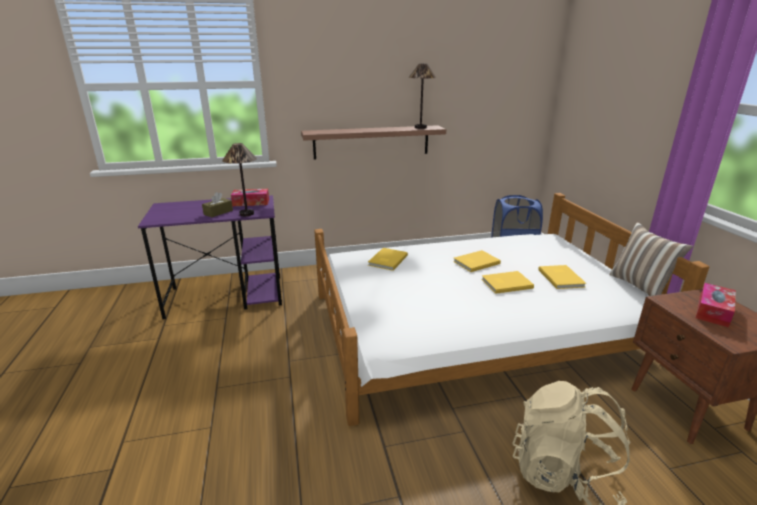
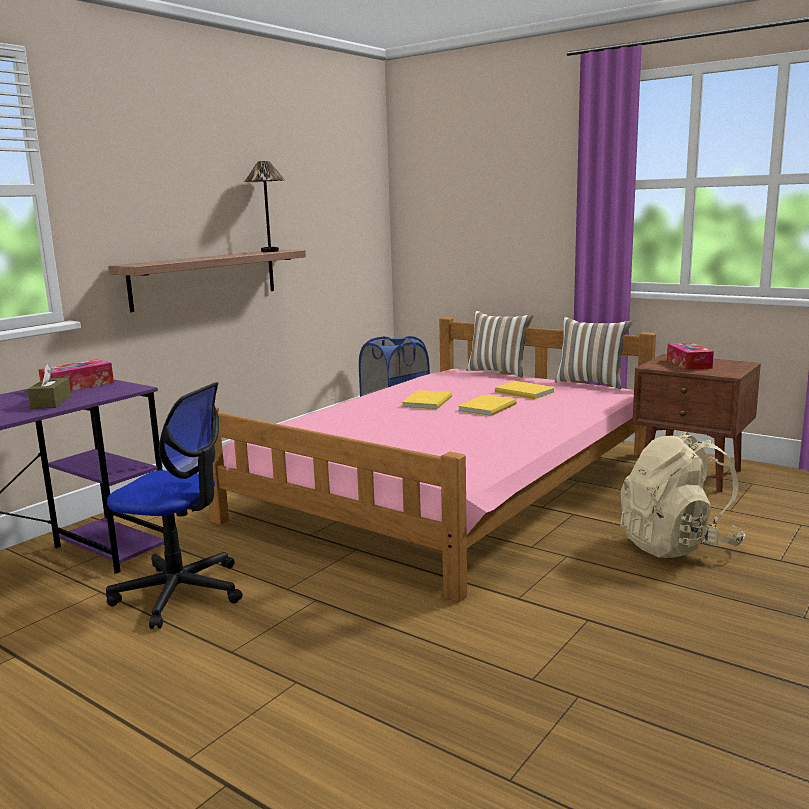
camera: 40 degrees left, 10 degrees down
table lamp [222,143,257,216] -> none
white bed [314,193,709,426] -> pink bed [209,317,656,602]
yellow book [368,248,408,271] -> none
none -> office chair [106,382,243,629]
none -> pillow [466,311,534,377]

